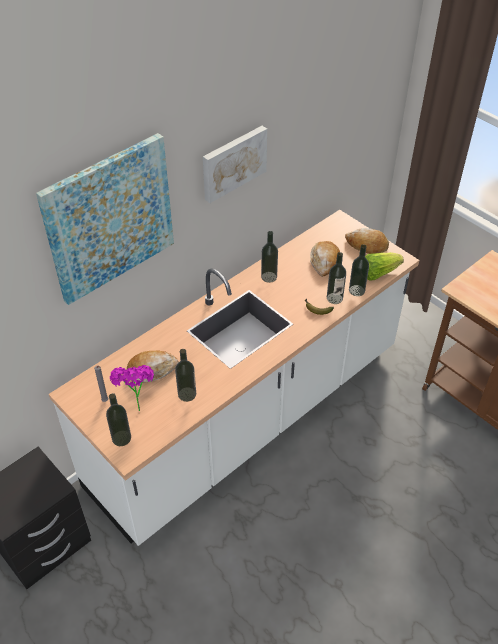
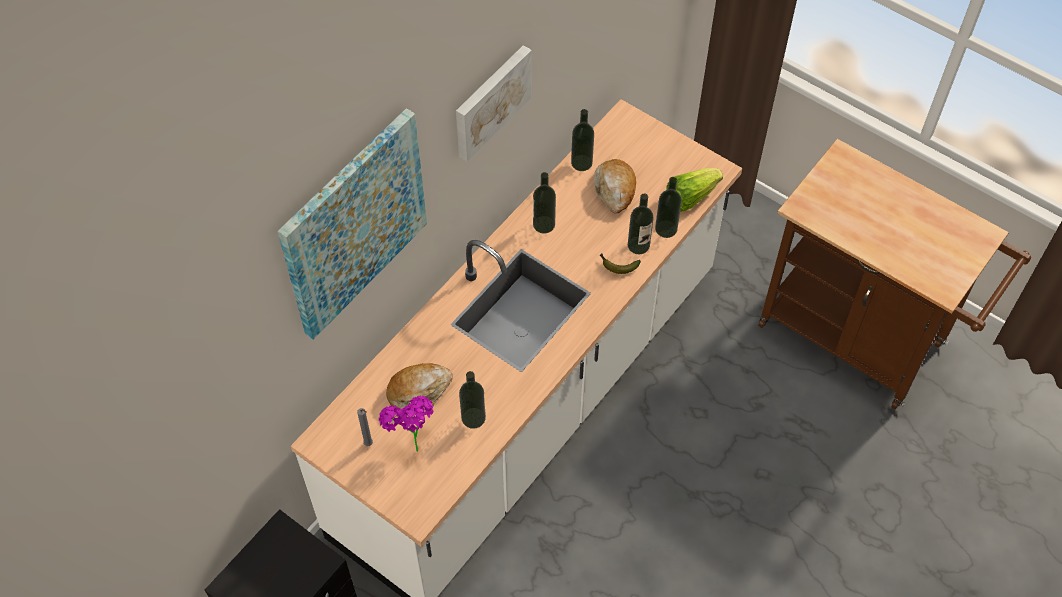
camera: 10 degrees left, 10 degrees up
bottle [106,393,131,446] -> bottle moved to [571,109,594,171]
bread [345,228,389,254] -> none

